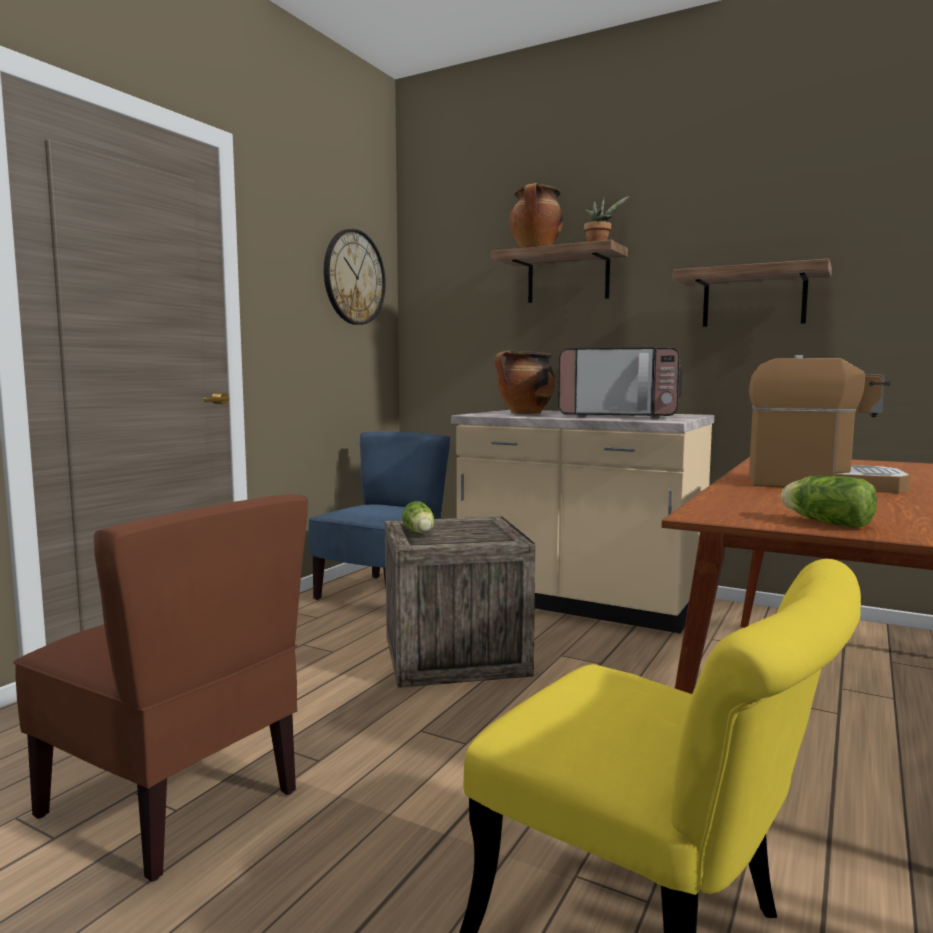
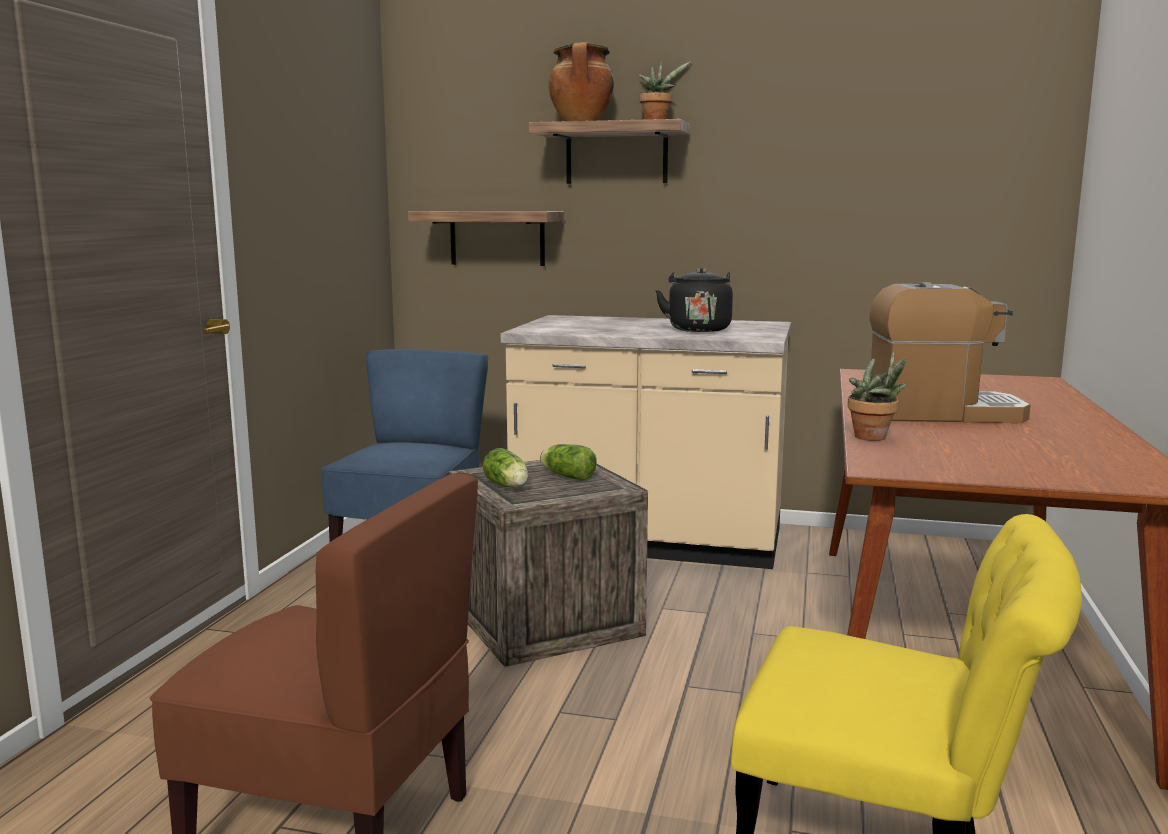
camera: 15 degrees left, 5 degrees up
wall clock [324,229,386,325] -> none
cooking pot [495,350,555,414] -> none
microwave [558,347,682,418] -> black kettle [655,268,733,332]
shelf [673,259,832,327] -> shelf moved to [408,211,564,266]
lettuce [781,476,877,528] -> lettuce moved to [540,444,597,481]
none -> potted plant [847,350,908,441]

